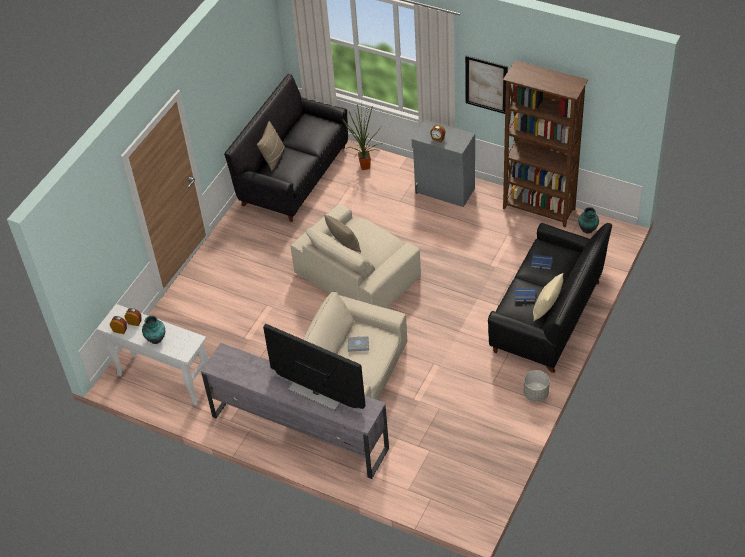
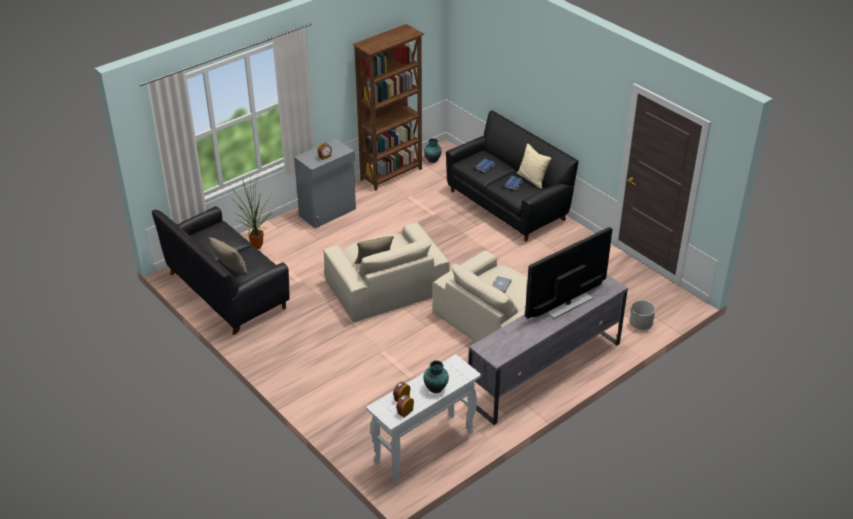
camera: 70 degrees left, 10 degrees down
picture [465,56,508,114] -> none
grey planter [524,370,550,402] -> grey planter moved to [629,300,655,330]

